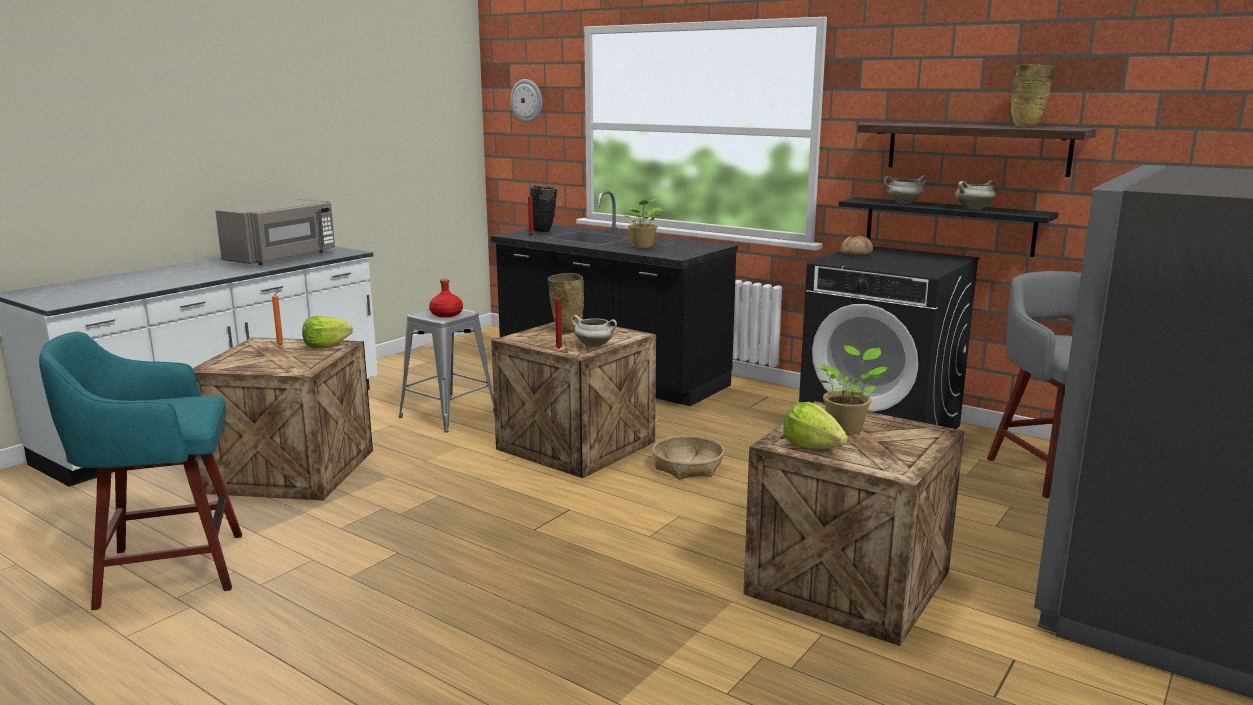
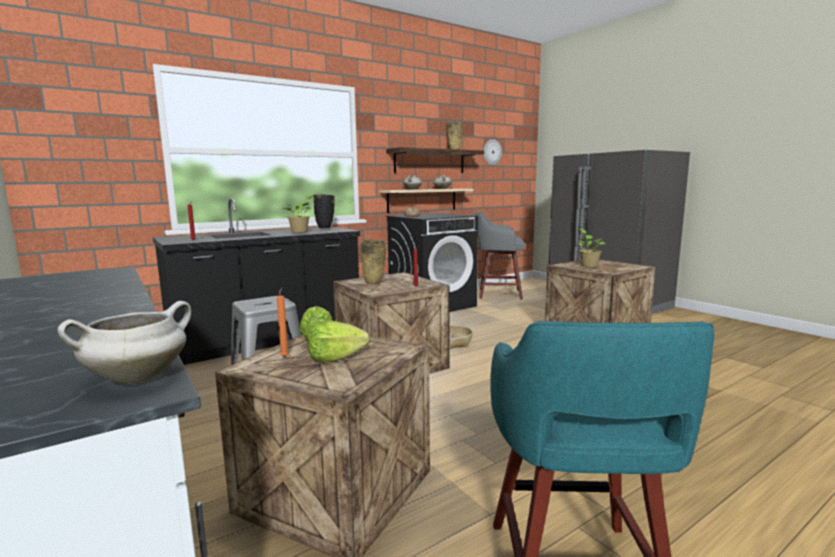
camera: 70 degrees left, 5 degrees down
grey microwave [215,199,335,265] -> none
red bottle [429,279,463,317] -> none
wall clock [510,79,542,123] -> wall clock moved to [484,139,502,165]
black vase [530,186,557,232] -> black vase moved to [313,194,335,228]
white cooking pot [571,315,617,348] -> white cooking pot moved to [58,301,191,384]
lettuce [783,402,848,449] -> lettuce moved to [308,321,370,362]
black shelf [838,197,1058,257] -> beige shelf [379,189,474,213]

